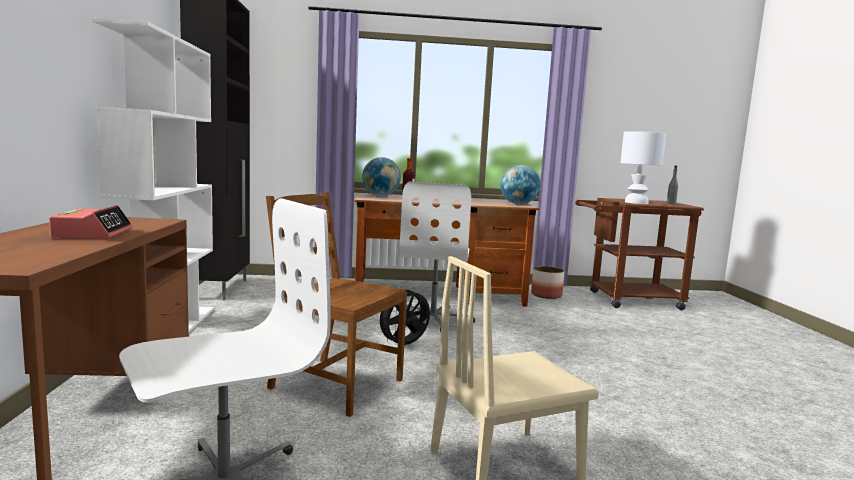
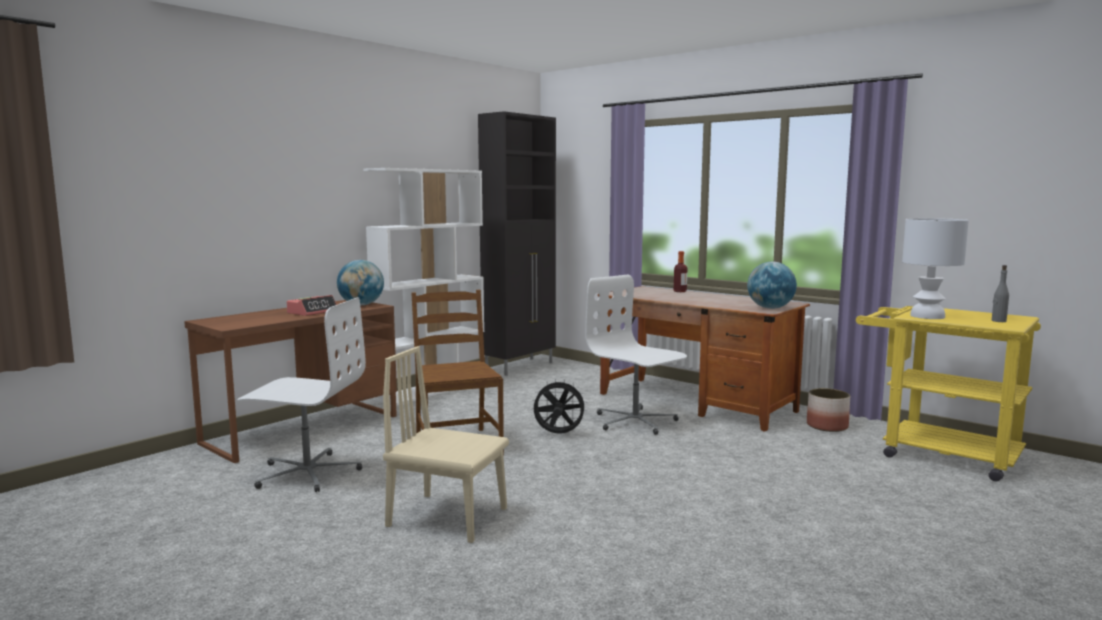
camera: 45 degrees right, 0 degrees up
globe [362,157,401,196] -> globe moved to [337,260,384,305]
white office chair [398,182,475,332] -> white office chair turned 90 degrees clockwise [585,275,687,435]
brown cart [575,198,704,310] -> yellow cart [856,306,1041,481]

